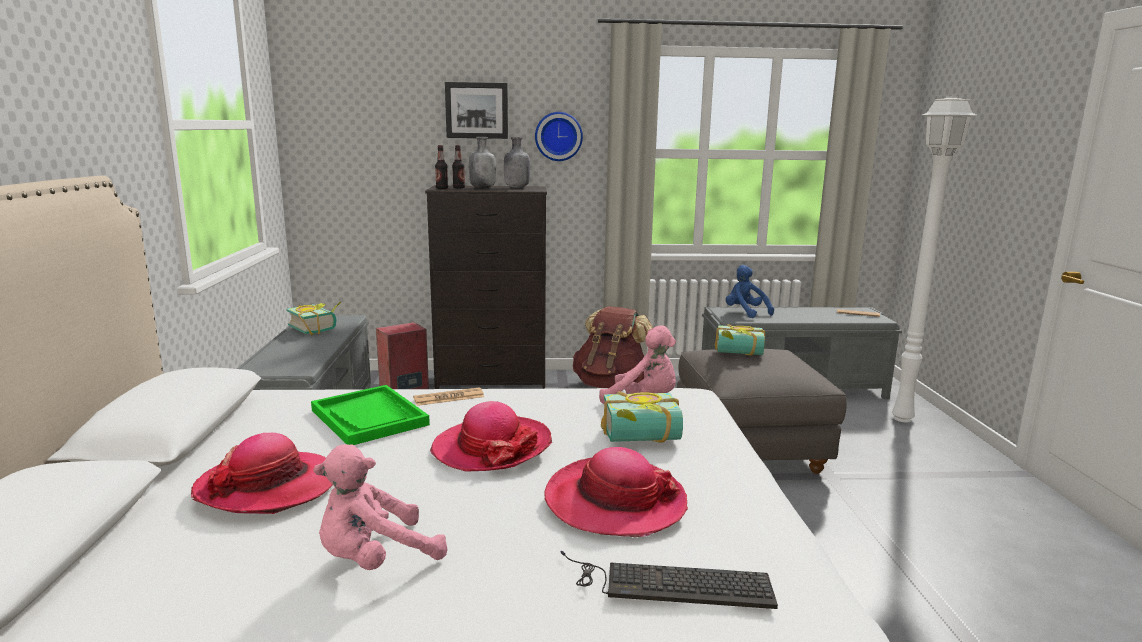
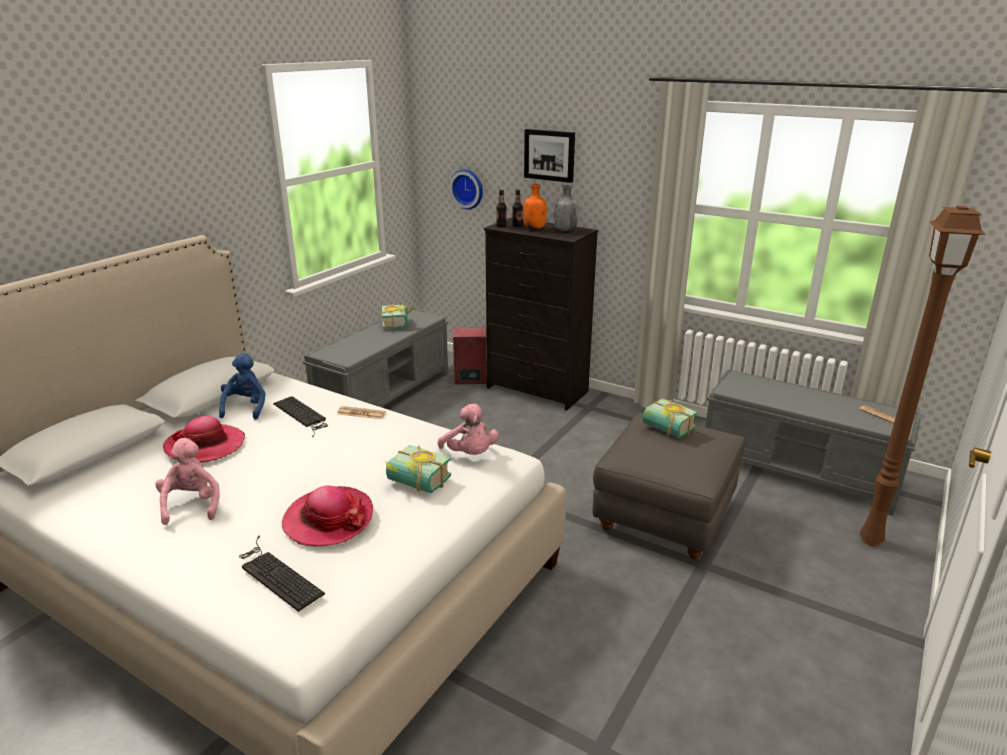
camera: 35 degrees right, 10 degrees up
green tray [311,385,430,445] -> keyboard [273,396,328,438]
pink plush toy [313,444,448,570] -> pink plush toy turned 75 degrees clockwise [155,438,220,525]
hat [430,401,552,472] -> none
grey bottle [469,137,496,189] -> orange bottle [523,184,547,229]
wall clock [535,112,583,161] -> wall clock moved to [450,169,483,210]
brown backpack [573,306,653,388] -> none
blue plush toy [726,265,774,318] -> blue plush toy moved to [219,353,266,419]
white floor lamp [892,96,977,422] -> brown floor lamp [860,206,987,546]

